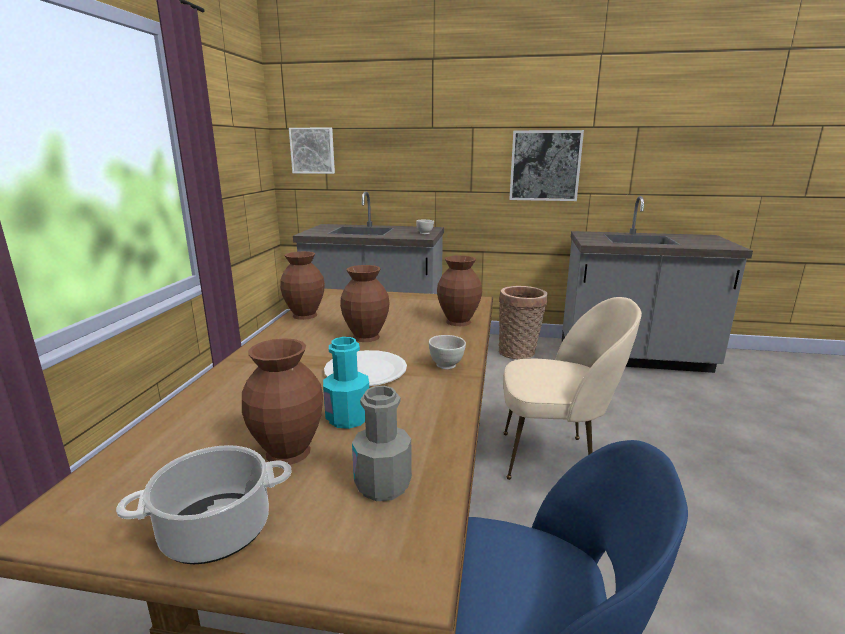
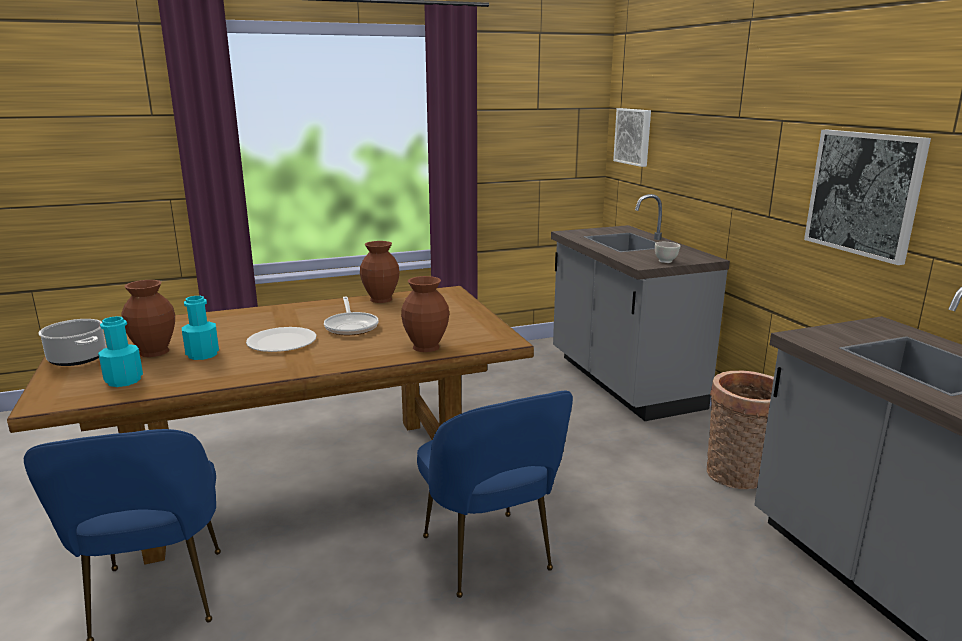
camera: 60 degrees right, 0 degrees up
brown vase [340,265,390,342] -> frying pan [324,296,378,335]
grey bottle [352,386,412,501] -> turquoise bottle [98,316,143,387]
white bowl [429,335,466,369] -> none
beige chair [503,297,642,480] -> blue chair [417,391,573,598]

